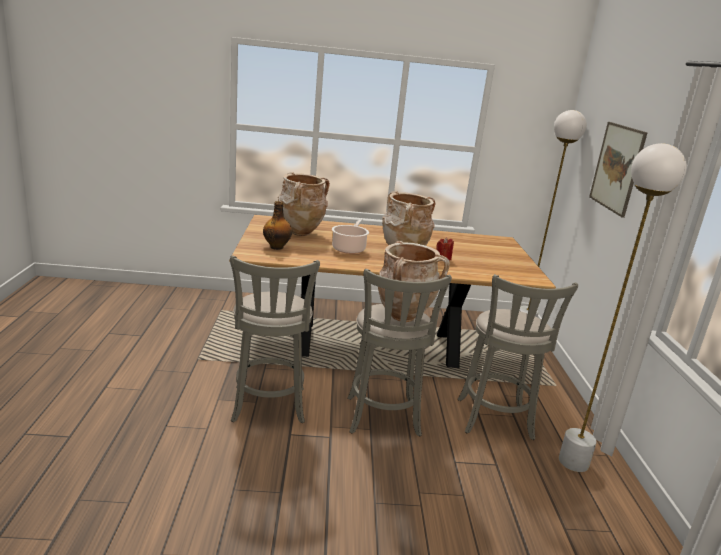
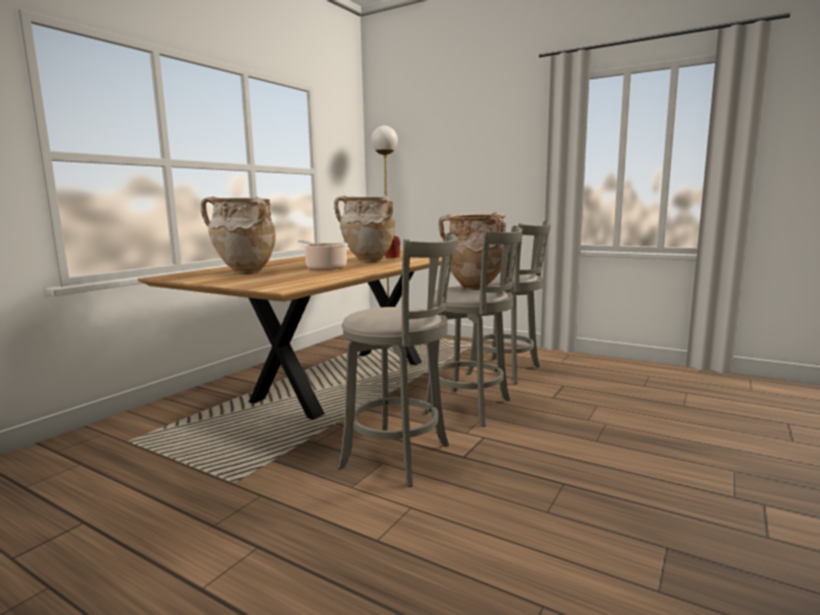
camera: 55 degrees left, 10 degrees down
bottle [263,201,292,250] -> none
white floor lamp [559,143,687,472] -> none
picture [589,122,647,218] -> none

